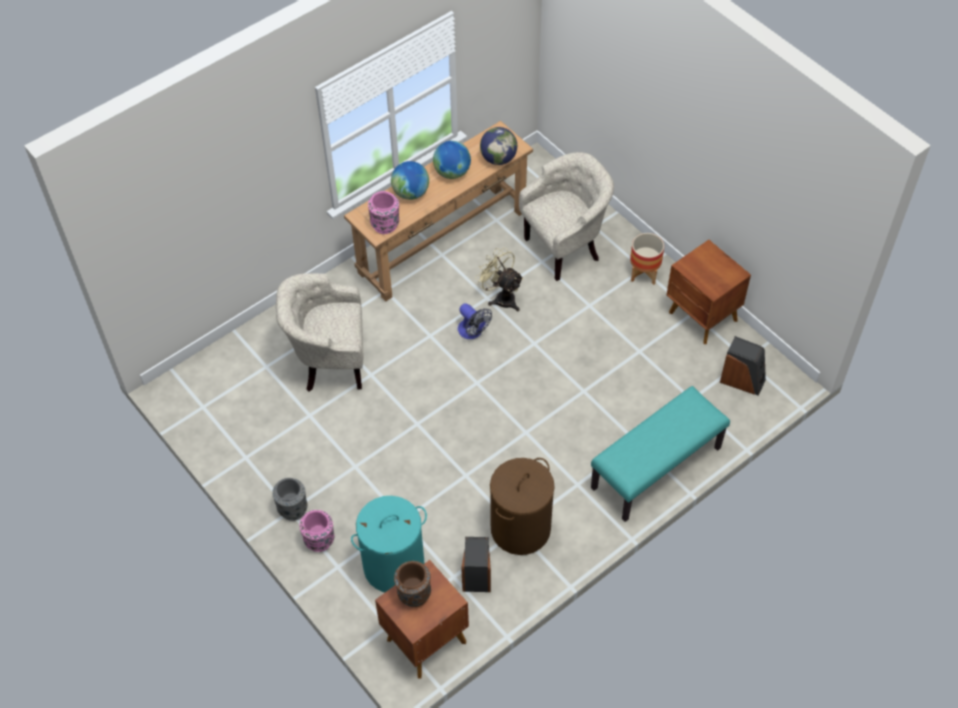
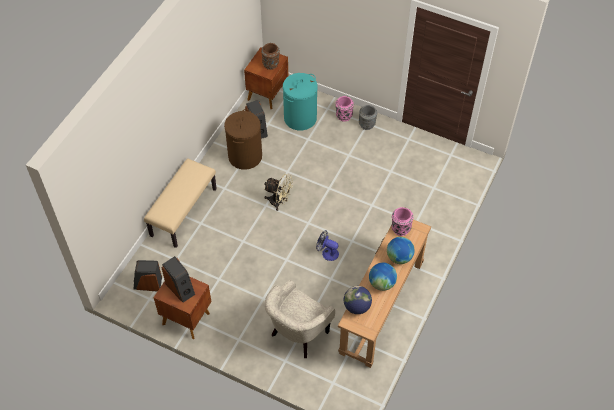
camera: 155 degrees right, 0 degrees up
beige armchair [276,273,363,391] -> none
beige fan [475,248,524,312] -> beige fan moved to [264,174,293,211]
turquoise bench [591,386,730,522] -> beige bench [144,158,217,248]
planter [630,233,664,285] -> none
none -> speaker [161,256,195,302]

